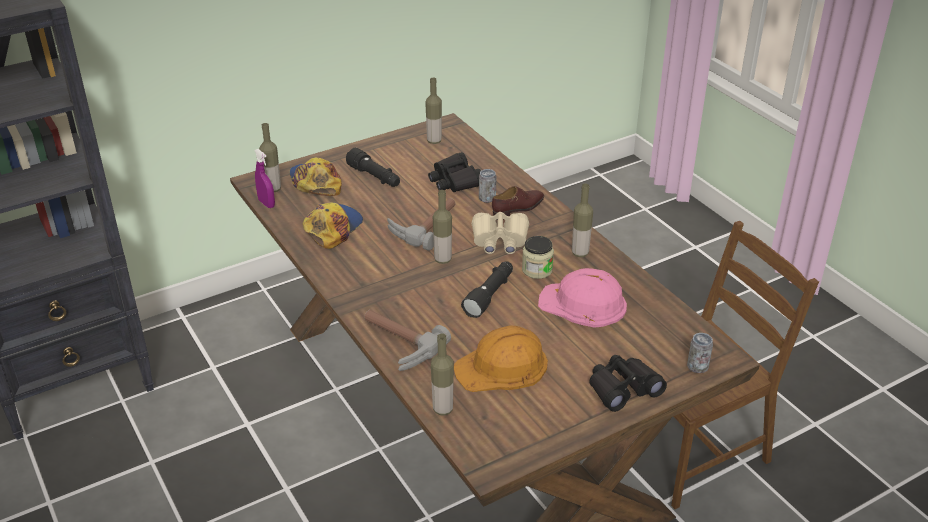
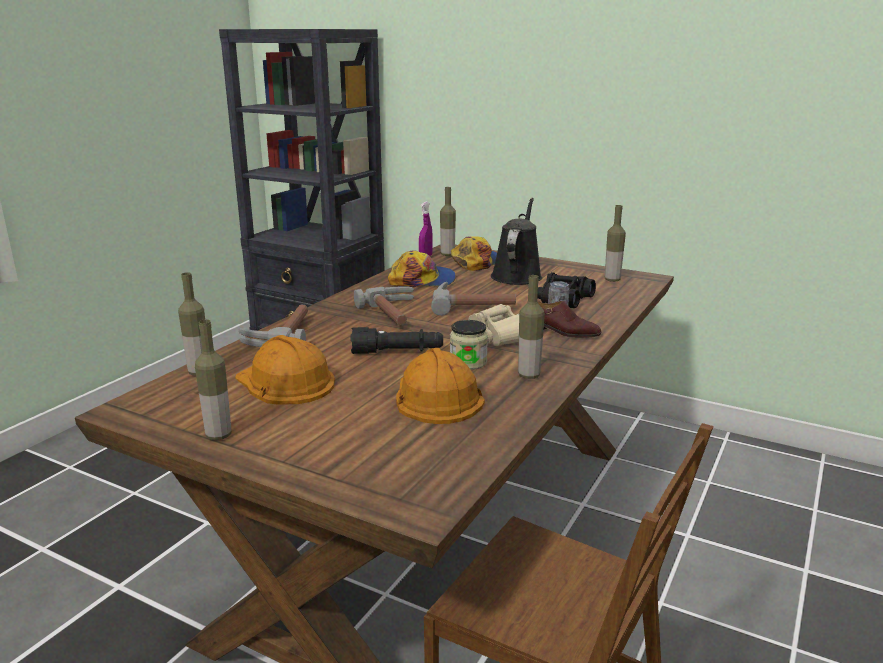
camera: 60 degrees right, 15 degrees down
black flashlight [346,148,400,187] -> black watering can [491,198,542,285]
bottle [433,190,452,264] -> bottle moved to [195,319,231,440]
pink hard hat [538,268,627,328] -> orange hard hat [396,348,485,424]
black binoculars [589,355,667,412] -> none
can [687,333,713,373] -> none
none -> hammer [354,286,414,325]

